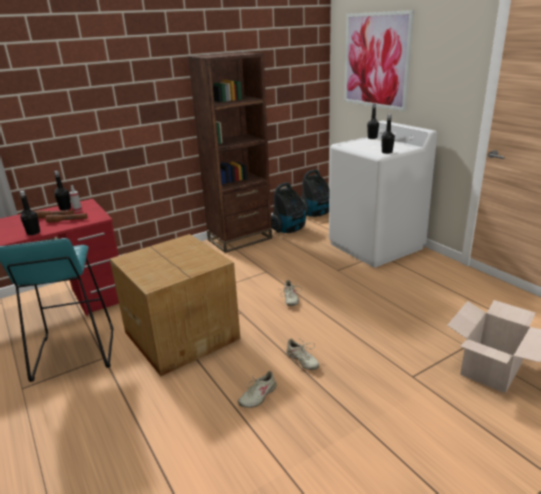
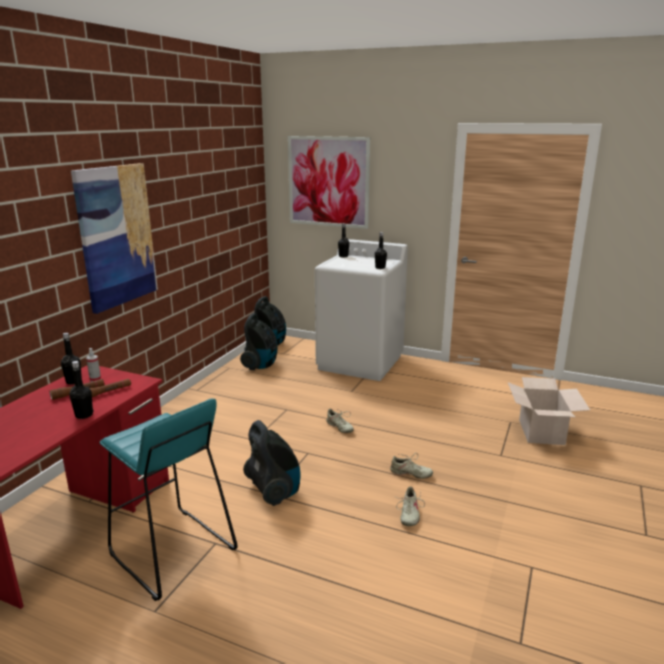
camera: 35 degrees left, 5 degrees down
cardboard box [110,234,241,376] -> vacuum cleaner [243,420,301,506]
brown bookcase [188,52,272,253] -> none
none -> picture [71,163,158,314]

